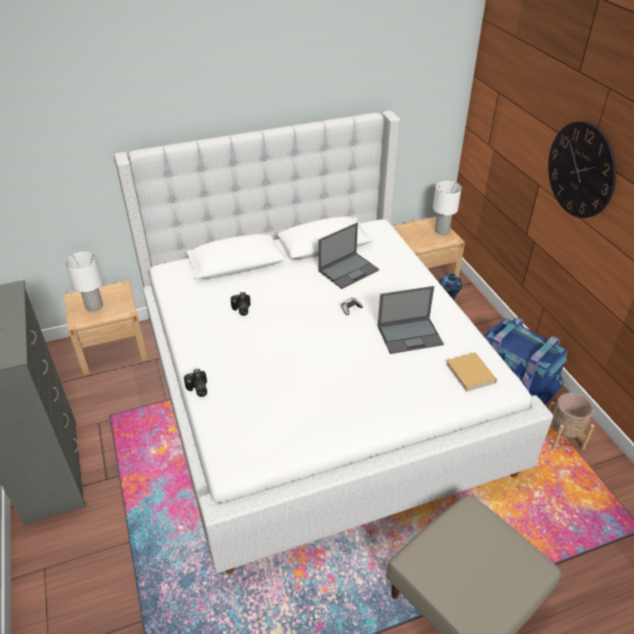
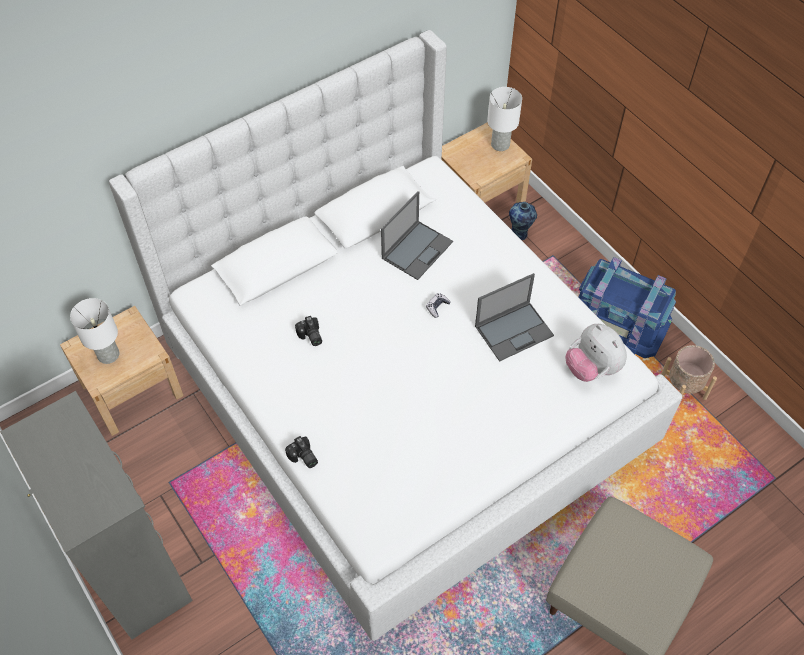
camera: 15 degrees left, 15 degrees up
beige book [446,352,497,392] -> plush toy [565,324,627,382]
wall clock [548,121,616,218] -> none

